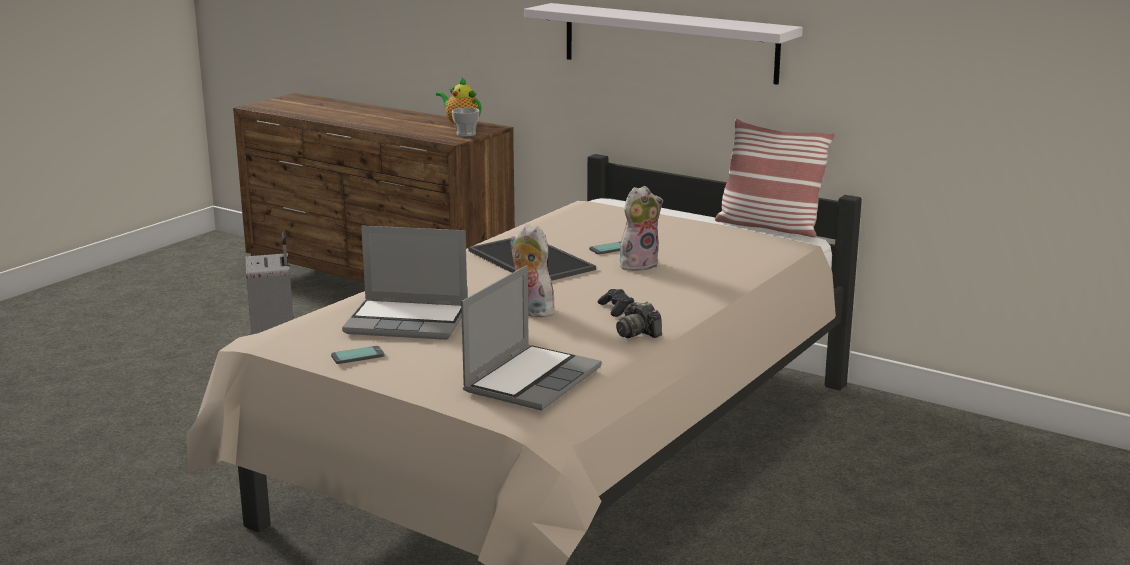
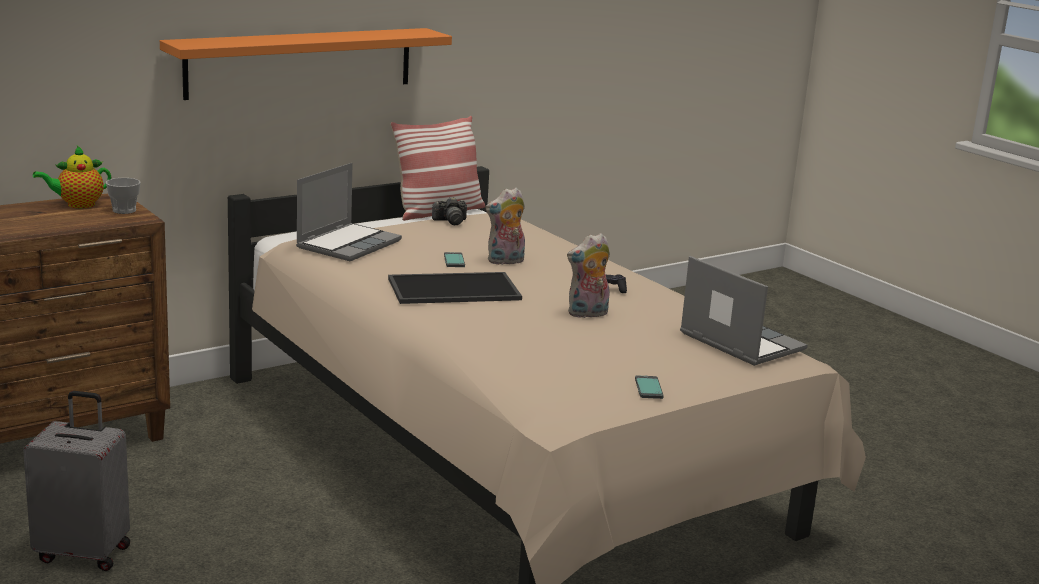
camera: 70 degrees left, 0 degrees up
laptop [342,225,467,340] -> laptop moved to [296,163,402,261]
white shelf [524,3,803,85] -> orange shelf [160,28,452,100]
camera [616,302,662,338] -> camera moved to [432,197,467,225]
plush toy [620,186,663,271] -> plush toy turned 105 degrees counterclockwise [485,187,525,265]

